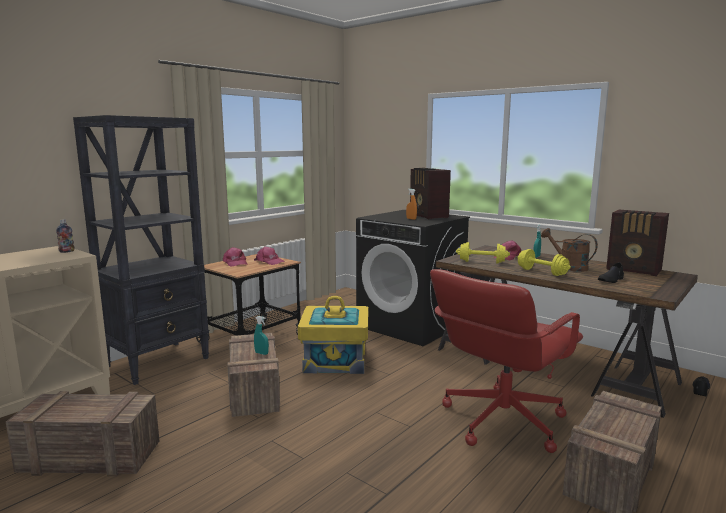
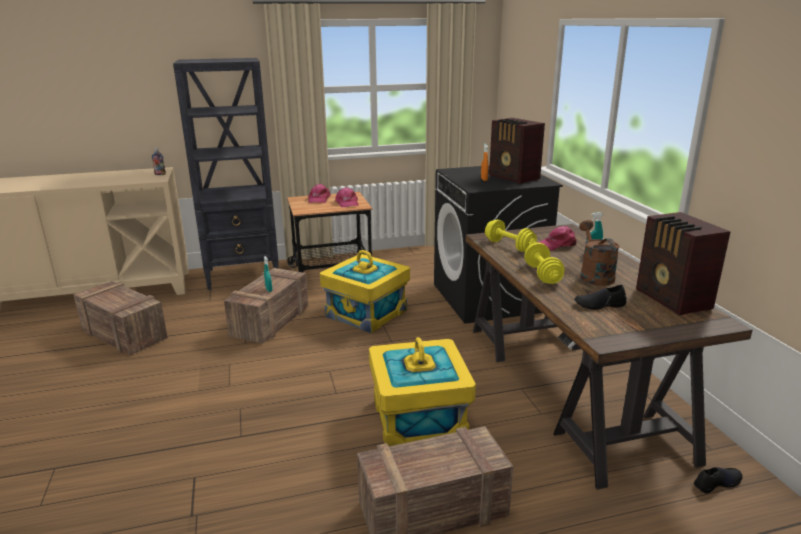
camera: 35 degrees right, 10 degrees up
radio [410,168,451,219] -> radio turned 45 degrees counterclockwise [489,118,545,184]
red office chair [430,269,583,453] -> yellow storage box [369,337,476,446]

